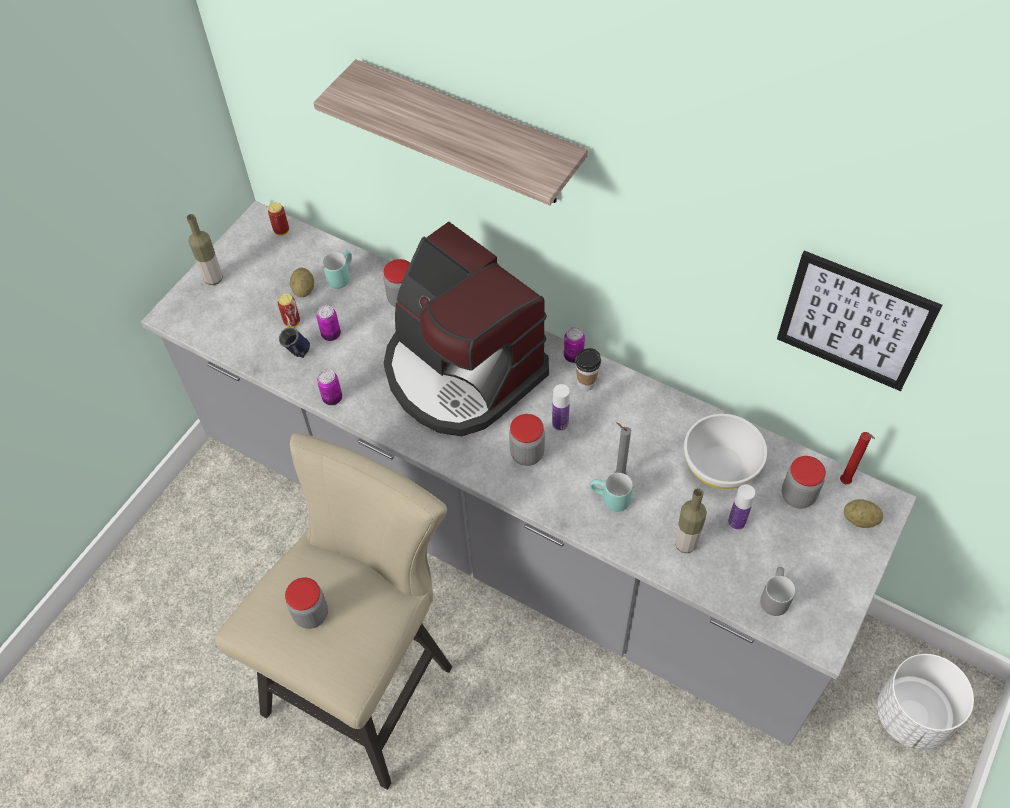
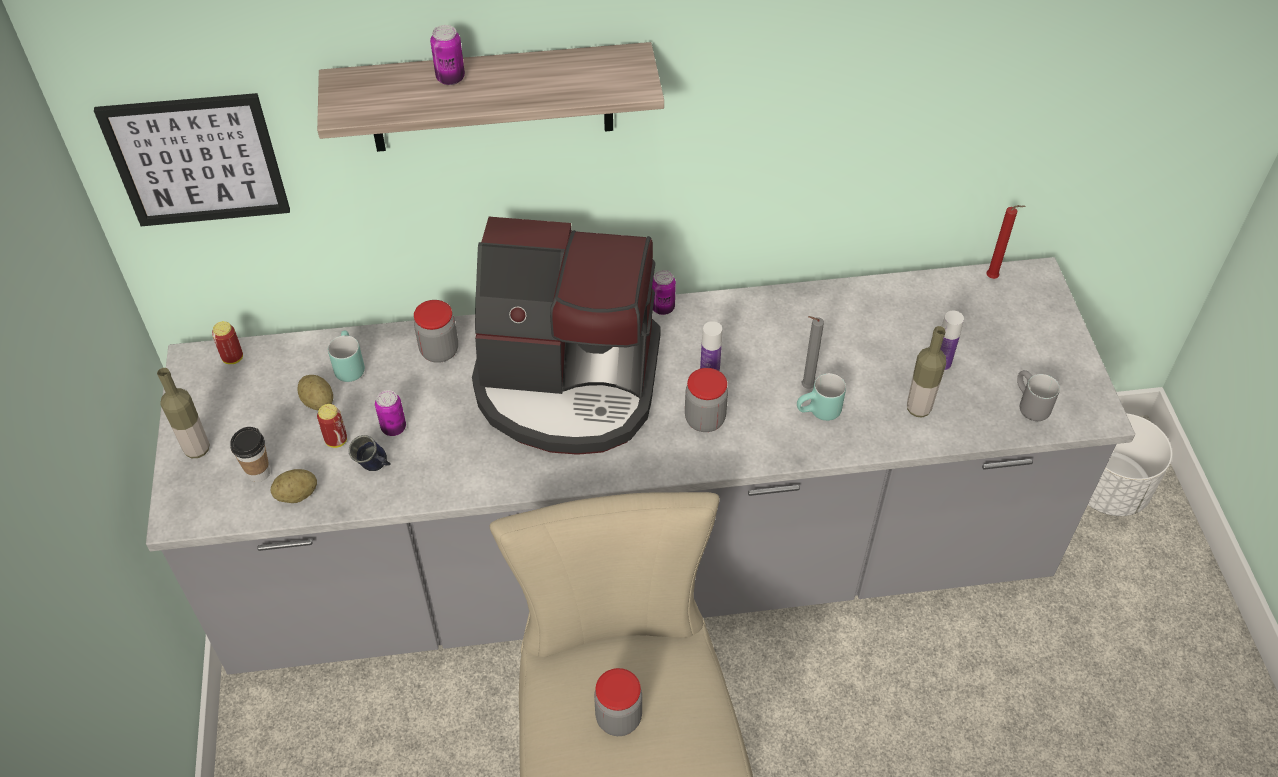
camera: 40 degrees left, 5 degrees down
can [317,369,342,405] -> can moved to [430,25,465,85]
cup [575,348,601,391] -> cup moved to [230,427,270,482]
white bowl [684,414,767,489] -> none
picture [777,251,942,391] -> picture moved to [94,93,290,226]
jar [782,456,826,509] -> none
potato [844,499,883,528] -> potato moved to [271,469,317,503]

